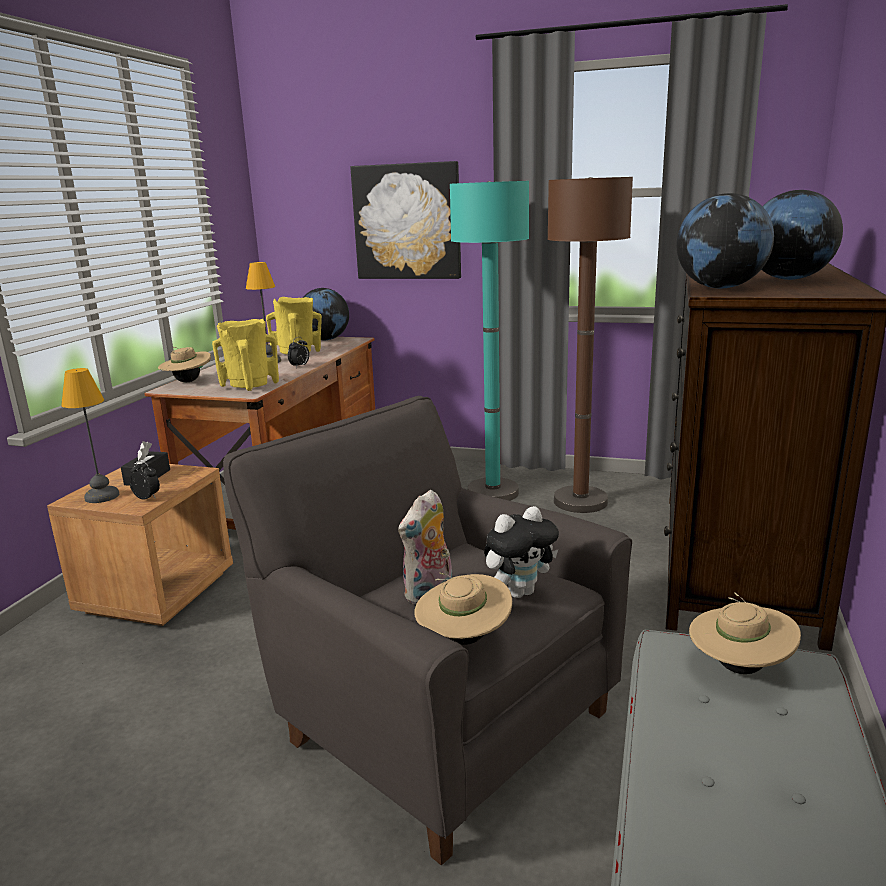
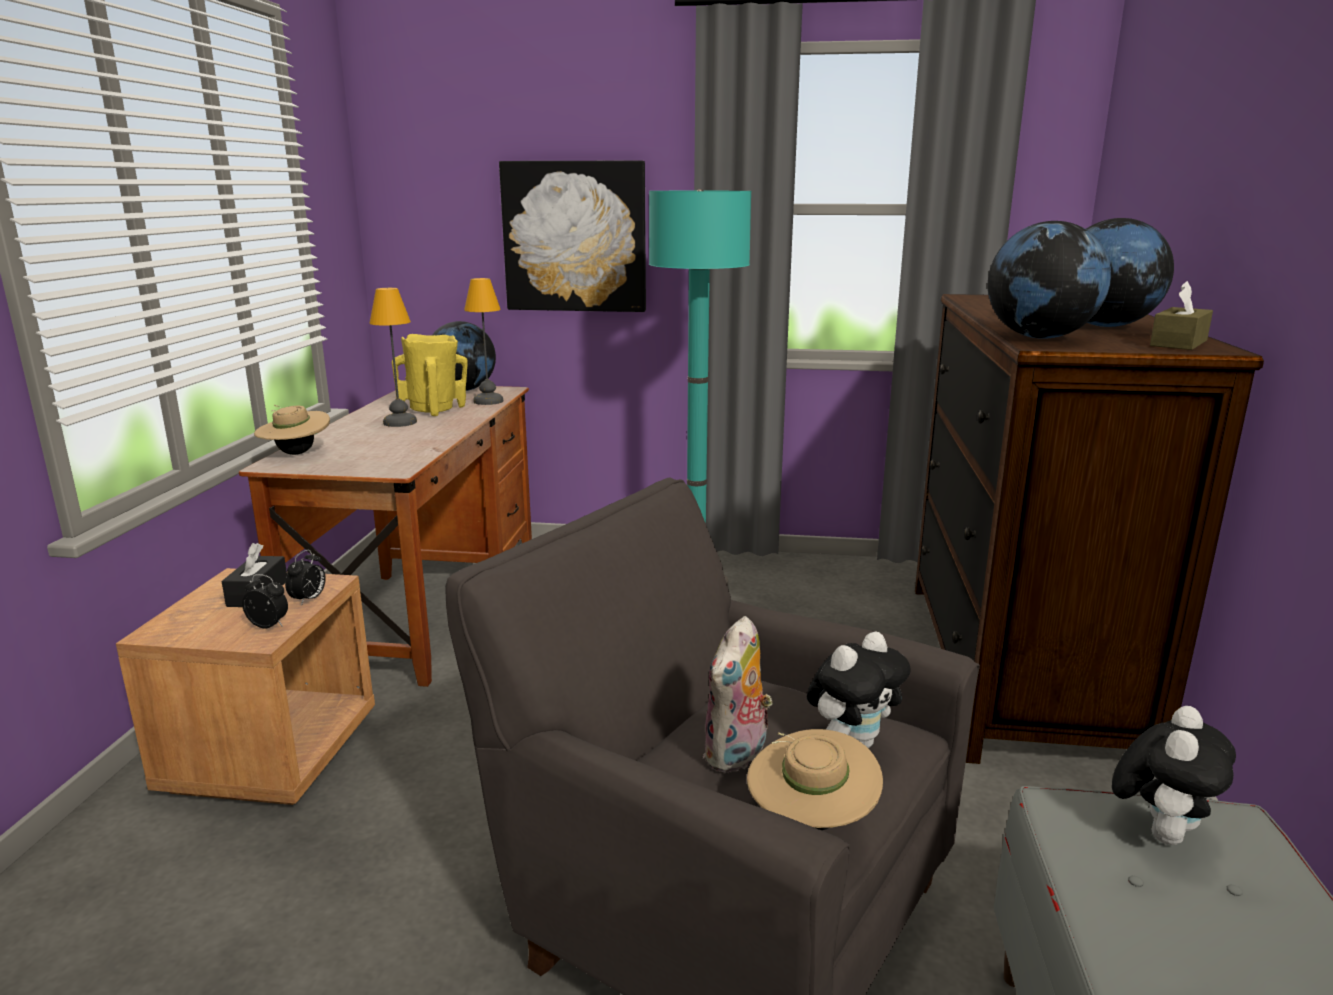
camera: 10 degrees left, 0 degrees up
table lamp [61,368,119,503] -> table lamp moved to [464,278,503,405]
yellow vase [212,319,279,391] -> none
alarm clock [288,337,309,368] -> alarm clock moved to [285,550,326,606]
brown floor lamp [547,177,633,513] -> none
beige hat [689,592,801,674] -> plush toy [1112,706,1236,845]
none -> brown tissue box [1150,281,1213,350]

